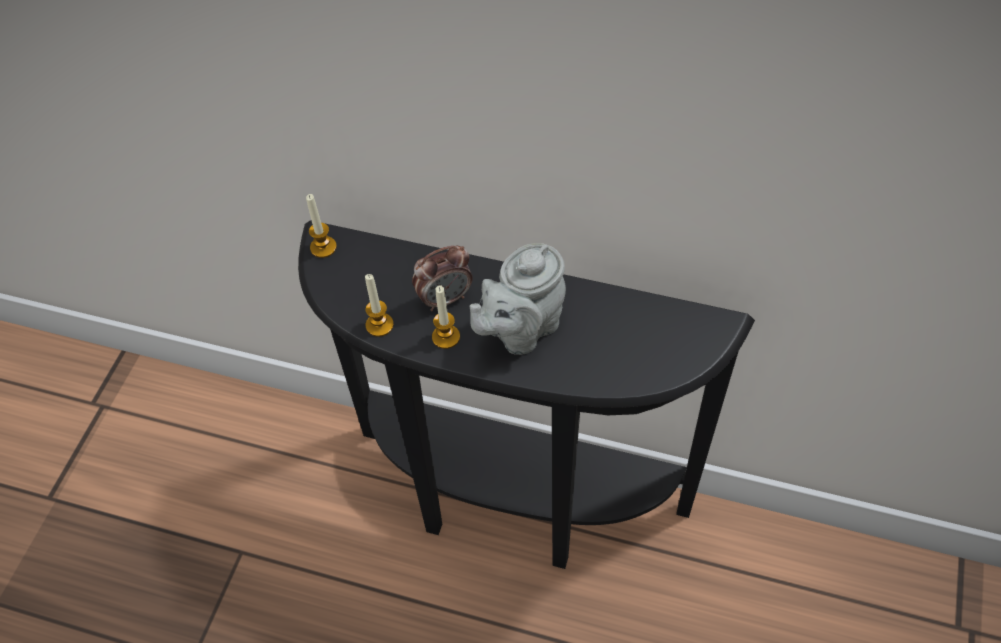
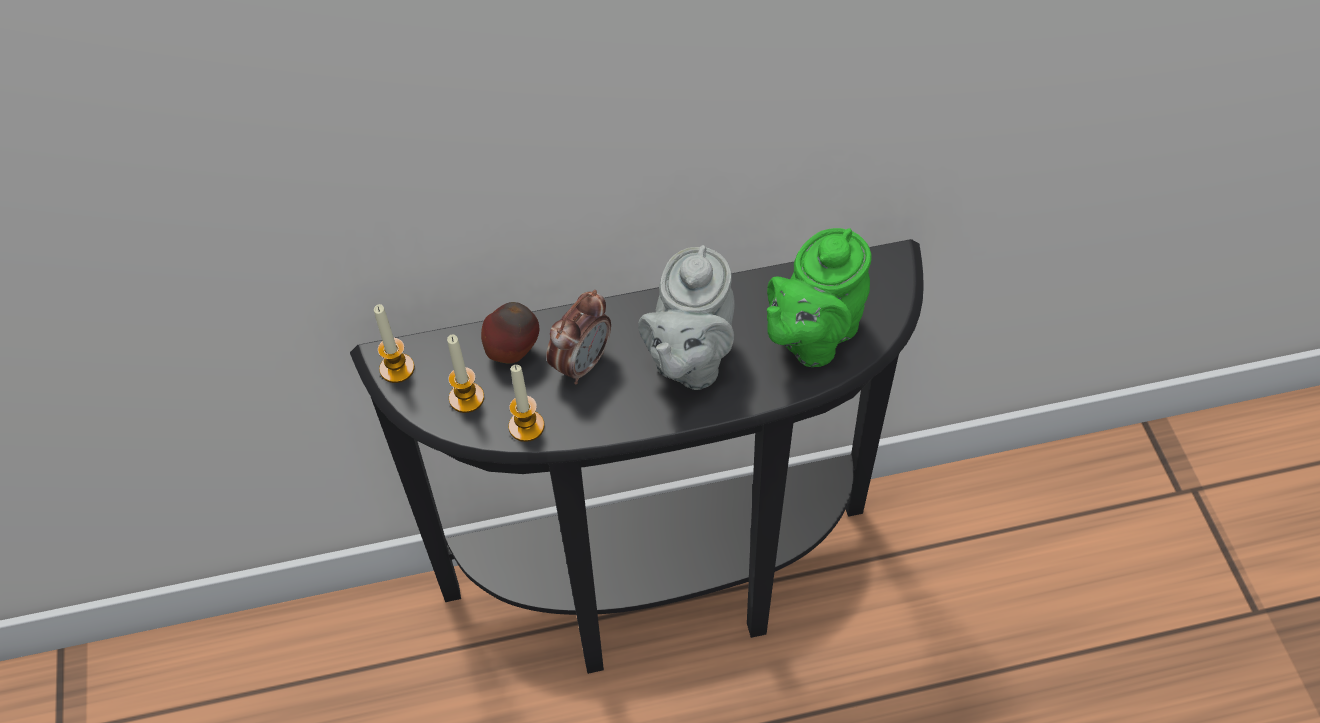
camera: 30 degrees left, 0 degrees up
candle [432,285,460,349] -> candle moved to [447,335,484,413]
none -> apple [481,302,539,364]
none -> green teapot [767,228,872,367]

